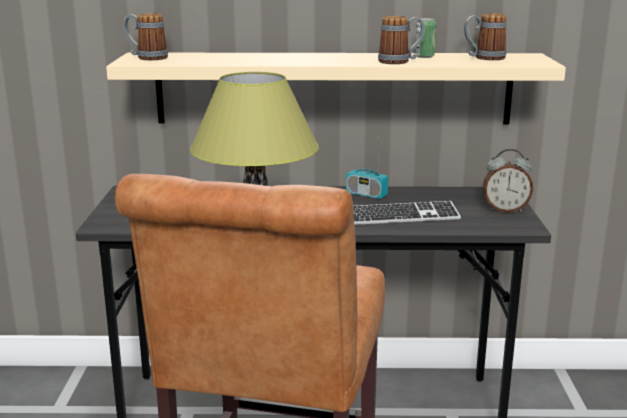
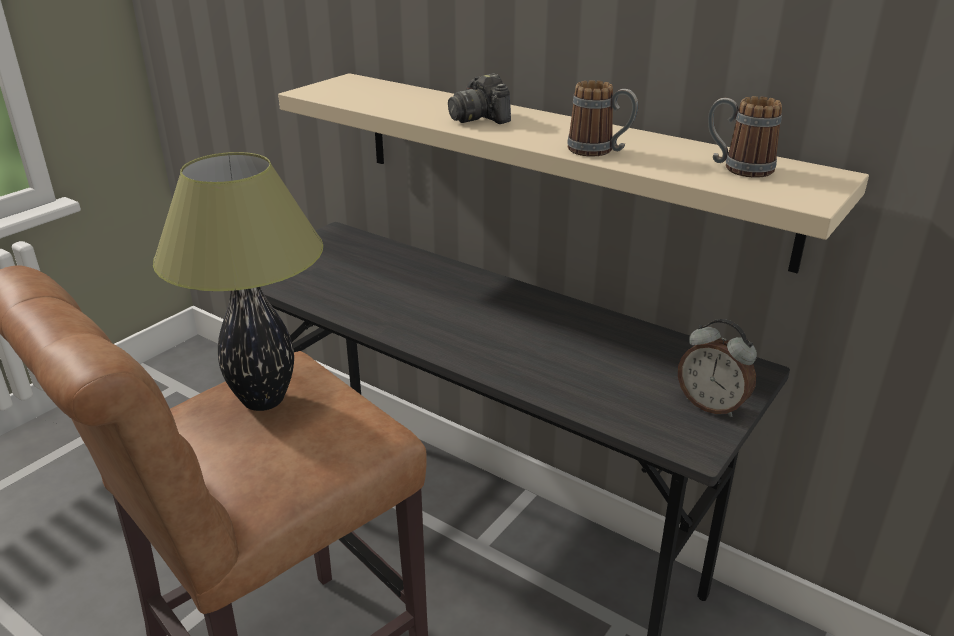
camera: 35 degrees right, 10 degrees up
mug [123,13,168,60] -> none
radio [346,144,388,199] -> none
keyboard [353,201,461,225] -> none
can [415,18,436,58] -> none
none -> camera [448,73,511,124]

